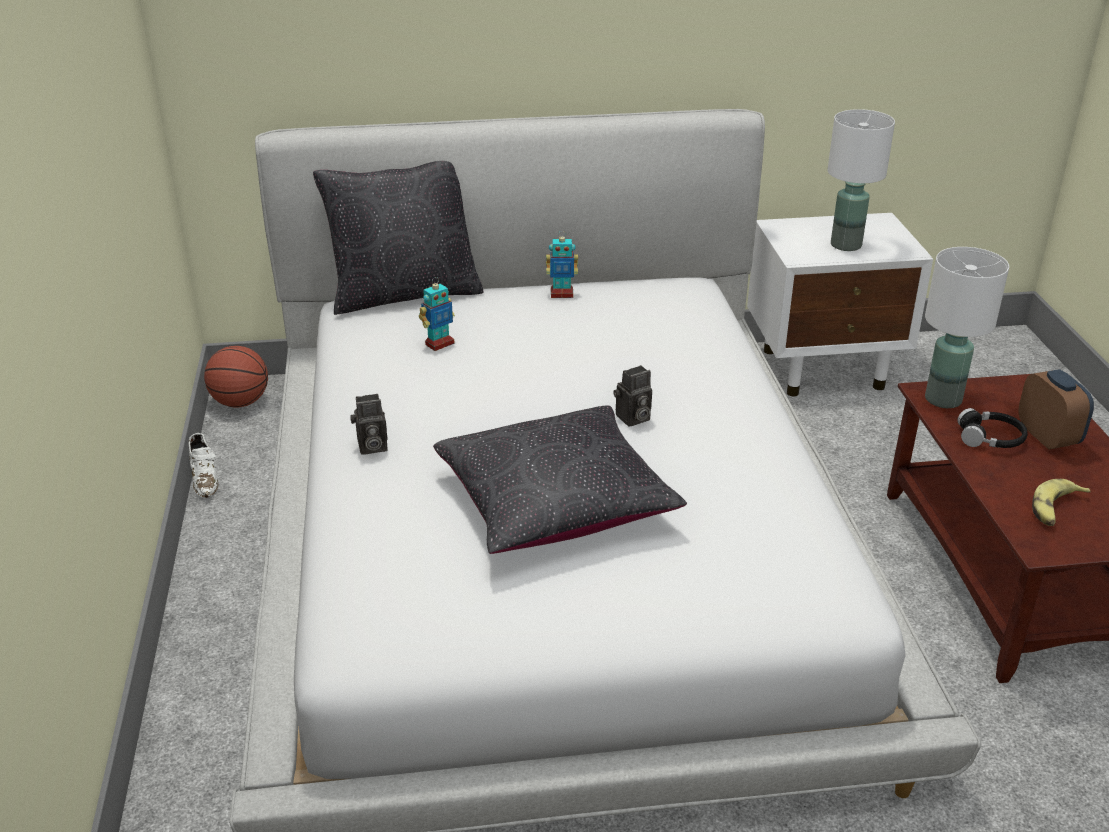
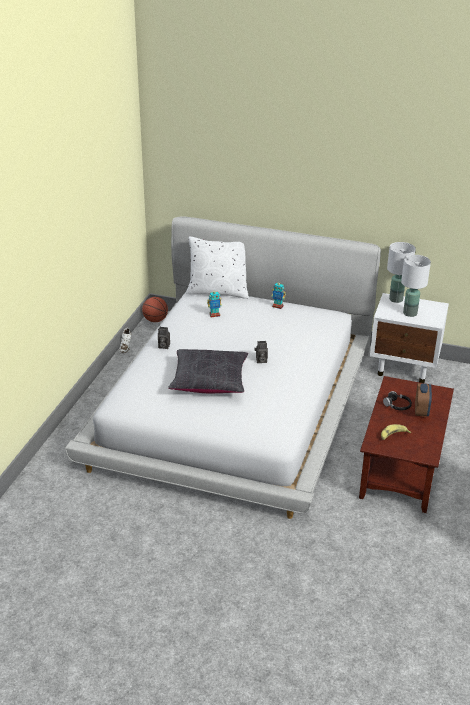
camera: 25 degrees right, 0 degrees up
black pillow [313,161,484,315] -> white pillow [186,237,249,299]
white table lamp [925,247,1009,408] -> white table lamp moved to [387,242,416,303]

